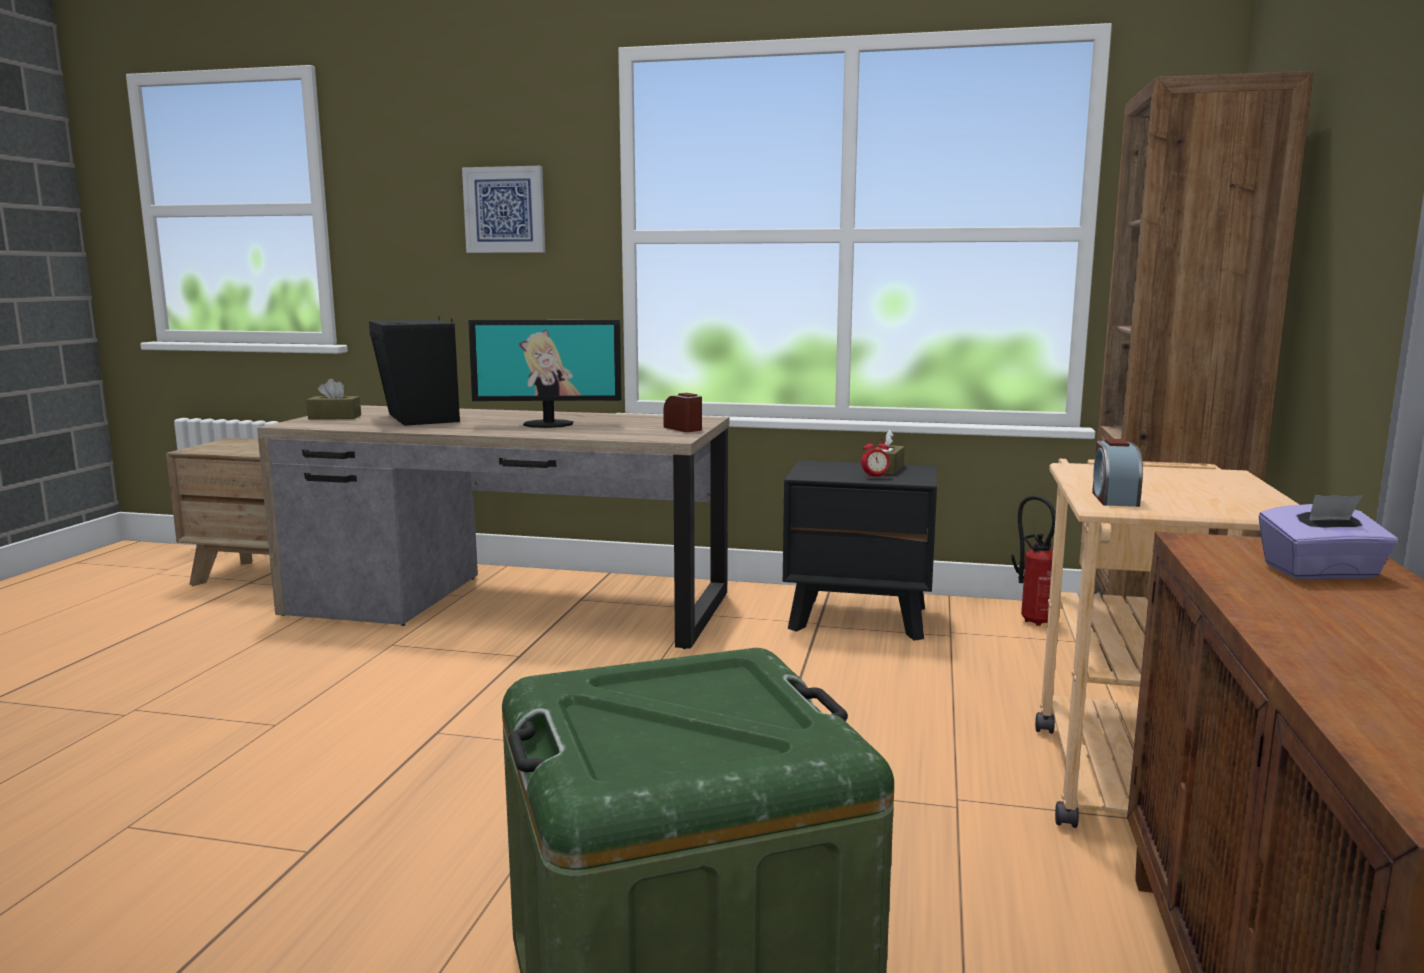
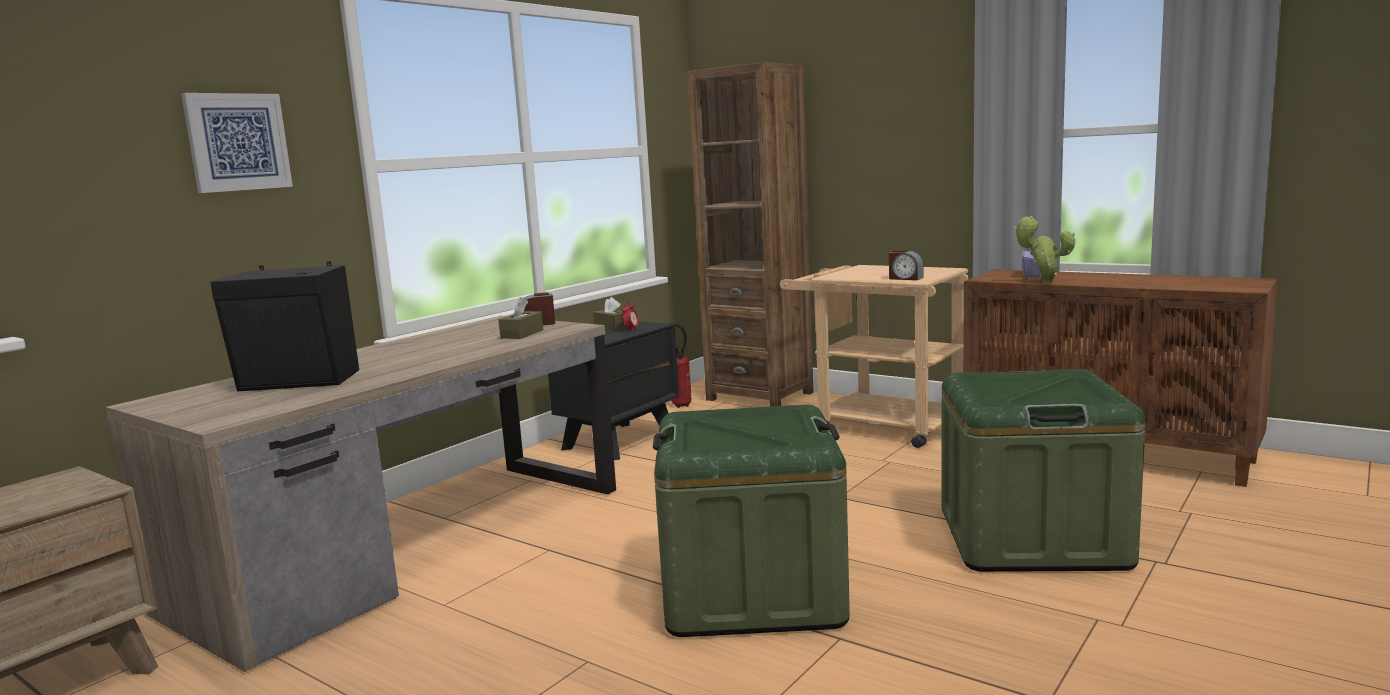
camera: 65 degrees left, 0 degrees up
brown tissue box [307,379,361,419] -> brown tissue box moved to [499,297,543,339]
monitor [468,320,621,428] -> none
none -> green storage box [653,404,850,637]
none -> potted plant [1014,216,1075,283]

